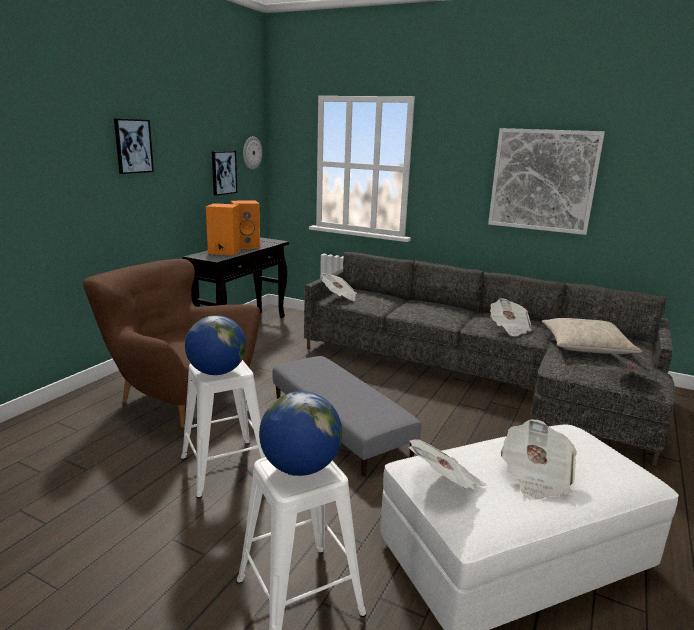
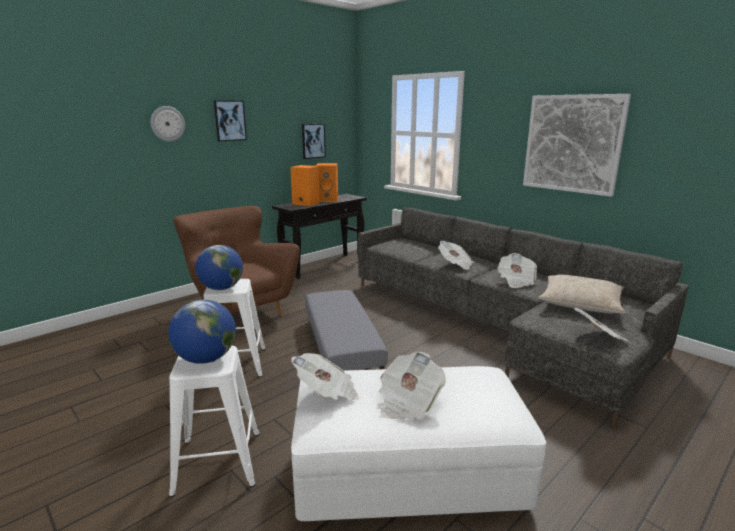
camera: 20 degrees right, 0 degrees up
wall clock [243,136,263,169] -> wall clock moved to [150,106,185,142]
newspaper [322,273,357,301] -> newspaper moved to [438,241,473,270]

